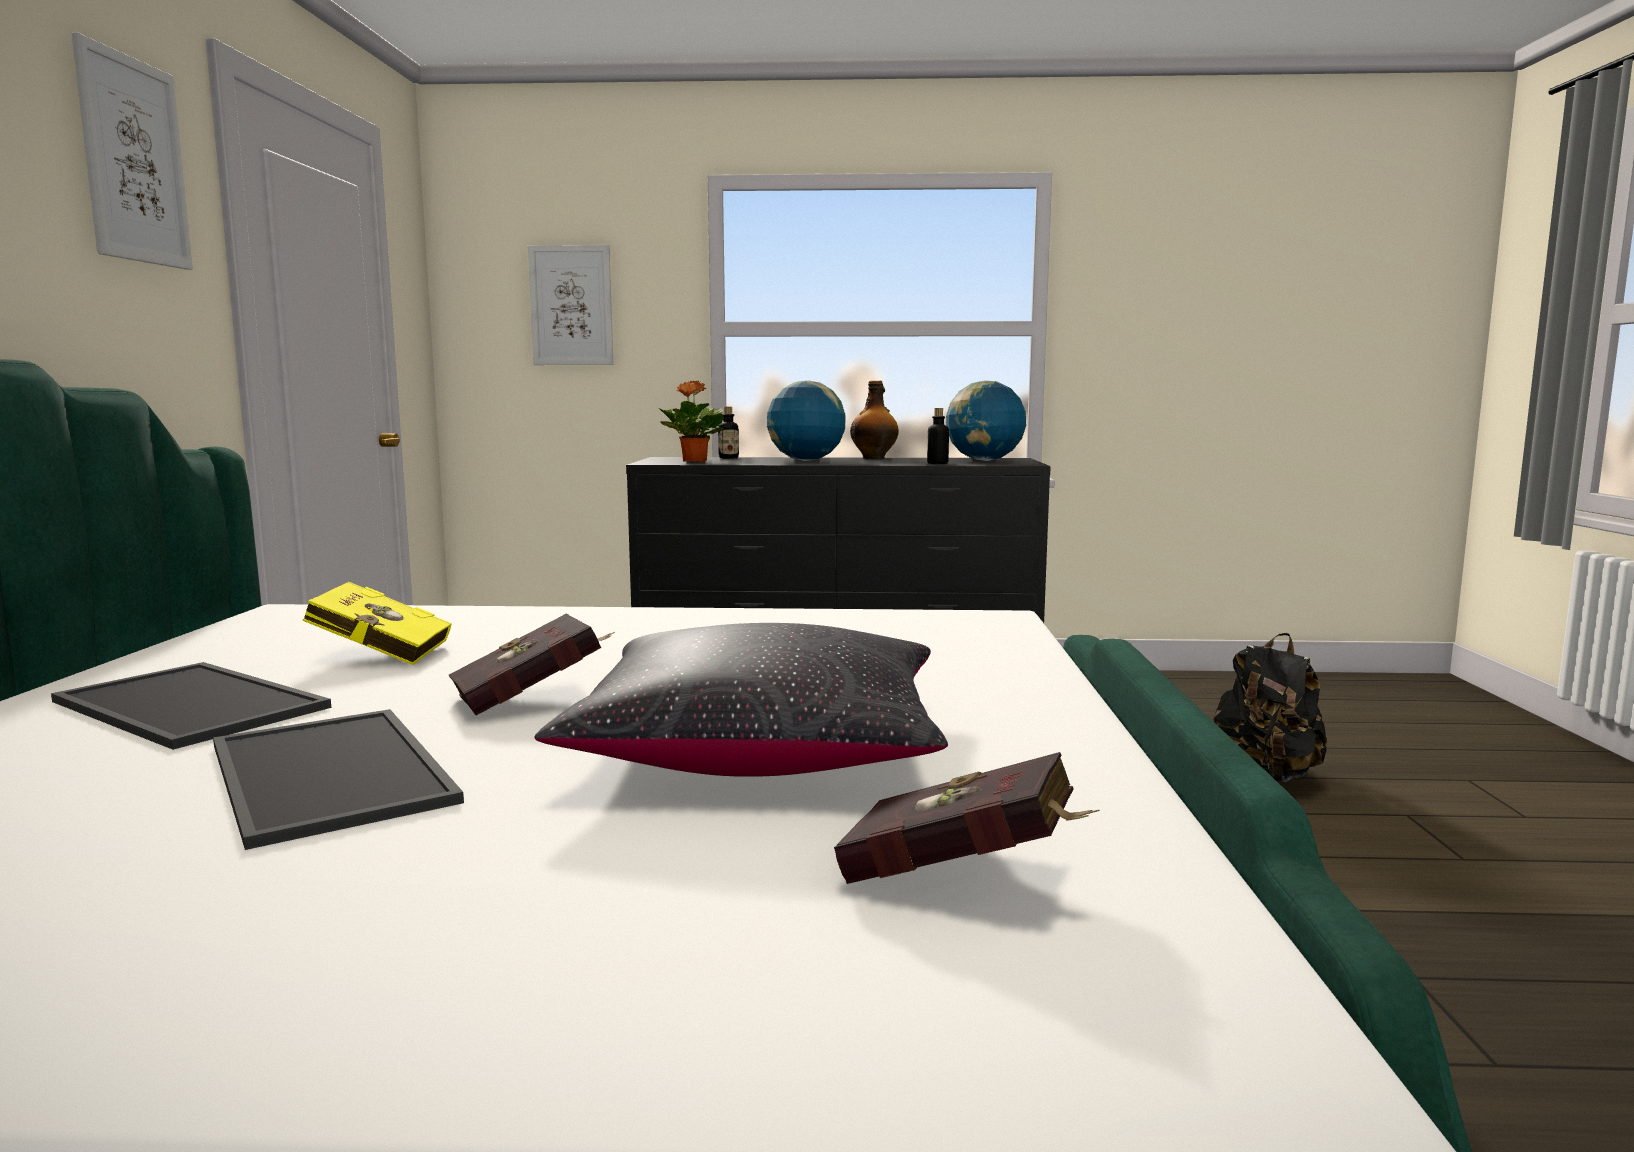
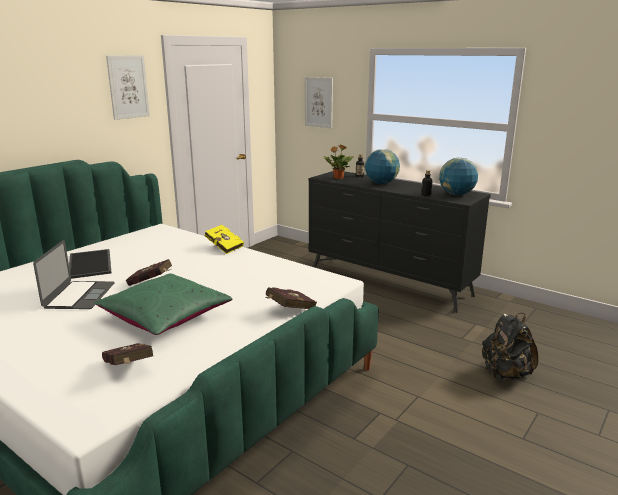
camera: 35 degrees right, 10 degrees up
tray [213,709,464,850] -> laptop [33,240,115,309]
yellow book [302,582,452,665] -> yellow book moved to [205,225,244,254]
black pillow [534,623,948,777] -> green pillow [94,273,233,335]
bottle [850,381,899,459] -> none
none -> red book [265,287,317,309]

